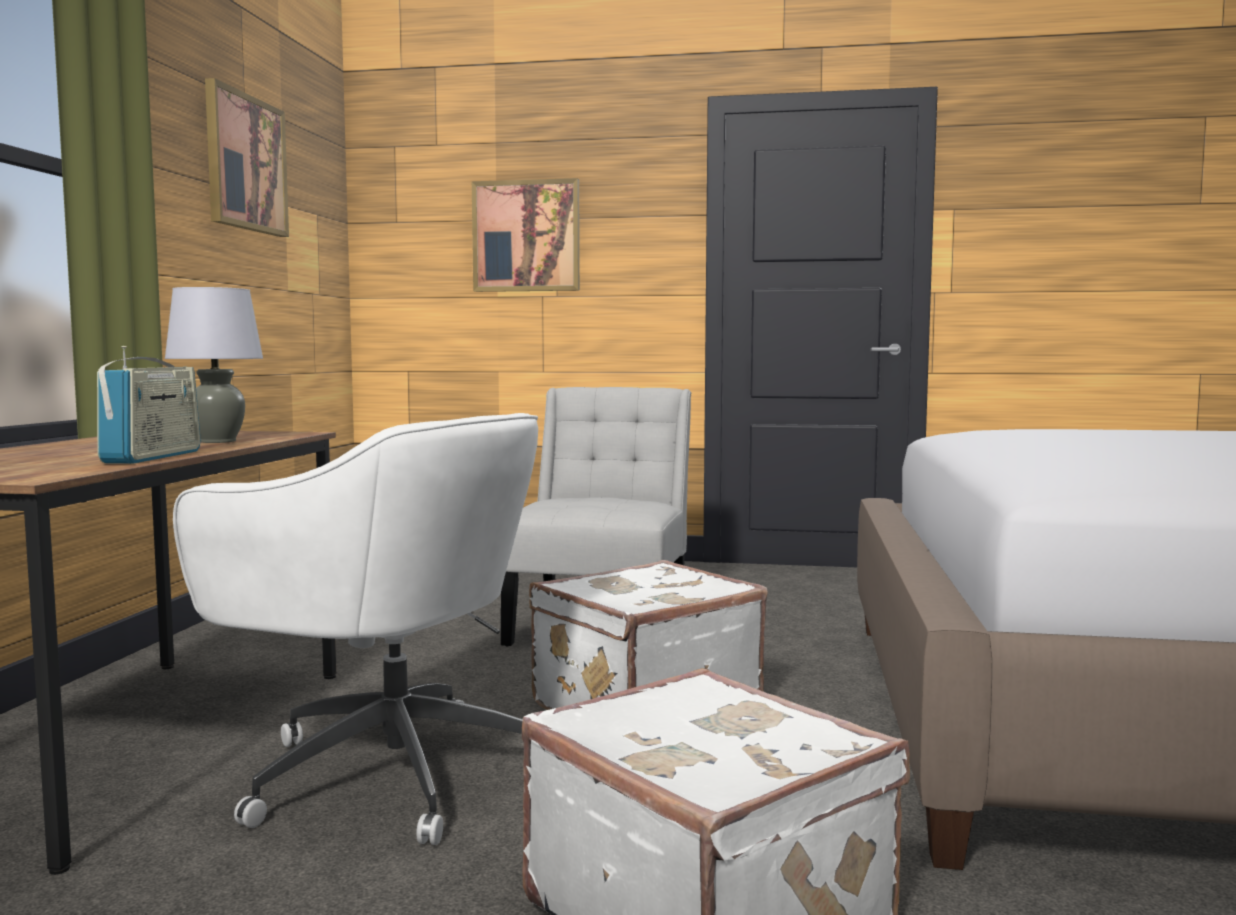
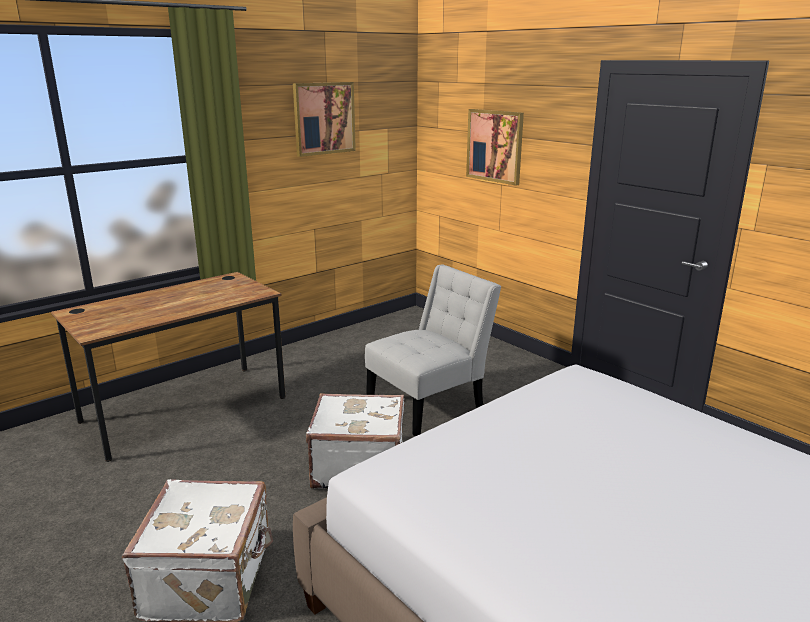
camera: 40 degrees right, 15 degrees up
radio [97,346,201,464] -> none
grey table lamp [165,287,263,443] -> none
white office chair [173,413,538,845] -> none

